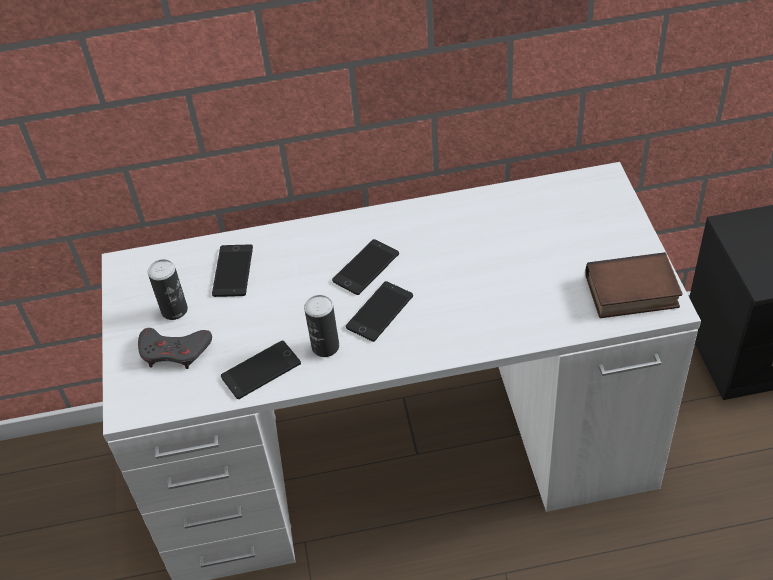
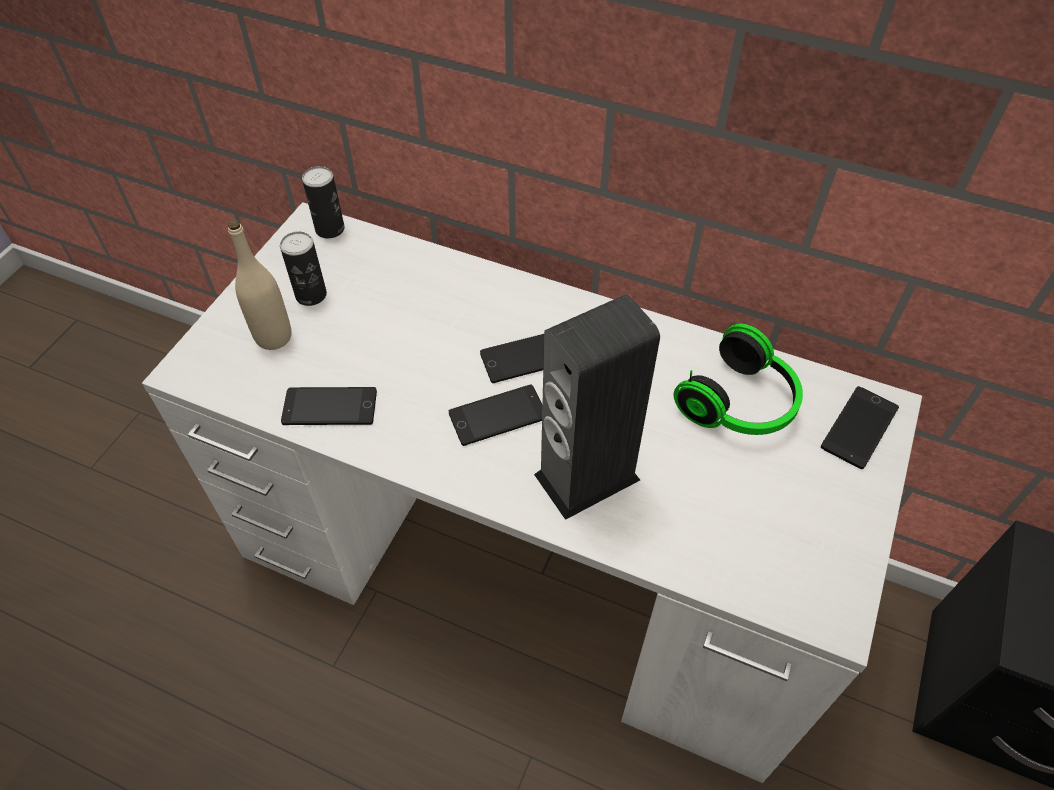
camera: 30 degrees right, 5 degrees up
grey game controller [138,328,212,369] -> beige bottle [228,220,292,350]
phone [212,244,253,297] -> phone moved to [821,386,899,469]
can [304,295,339,357] -> can moved to [302,166,345,239]
book [585,252,683,318] -> none
none -> speaker [534,294,660,520]
none -> headphones [673,323,803,435]

